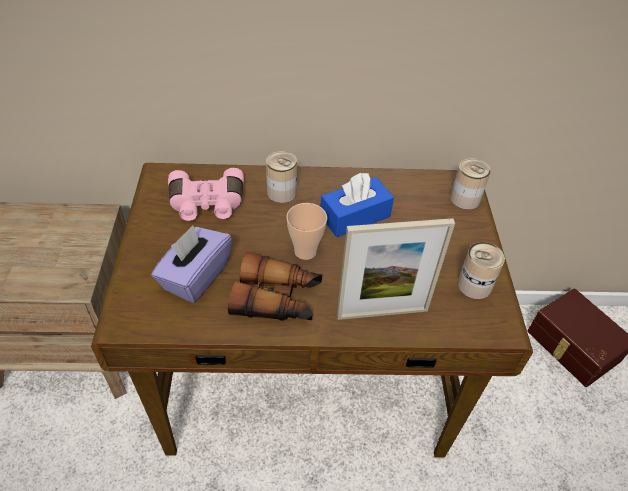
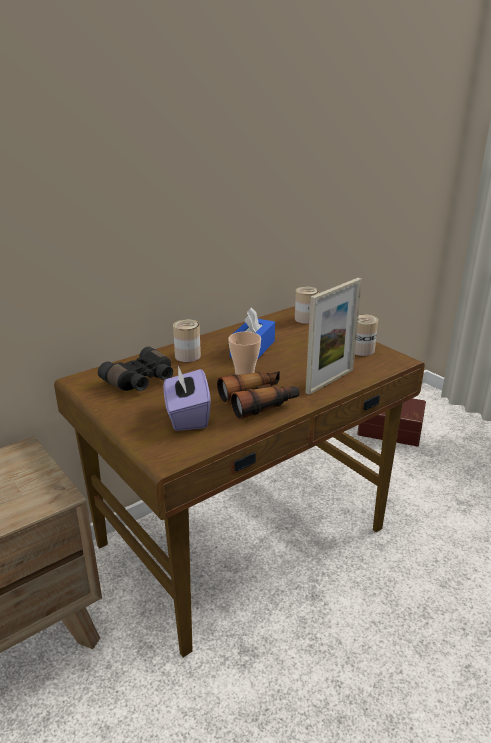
camera: 35 degrees left, 20 degrees down
pink binoculars [168,168,244,221] -> black binoculars [98,347,173,391]

